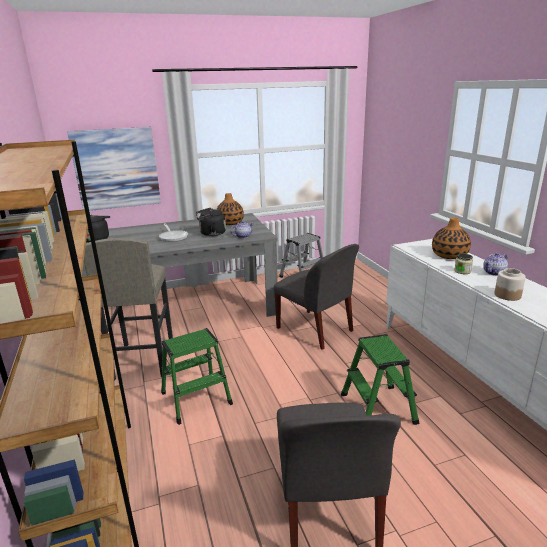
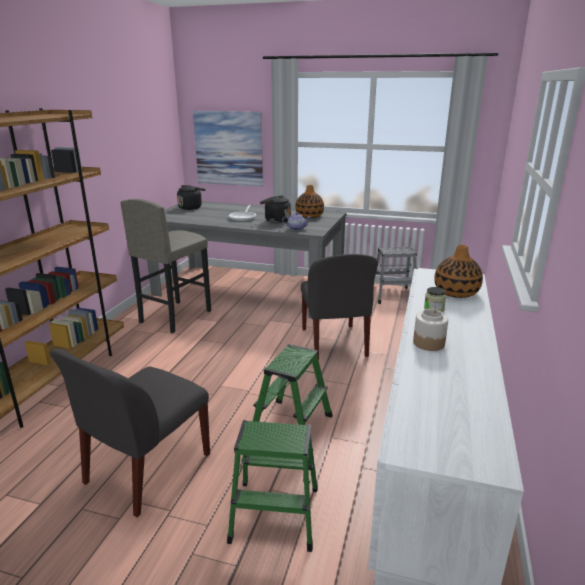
camera: 35 degrees right, 0 degrees up
green step ladder [161,328,233,425] -> green step ladder moved to [227,420,318,552]
teapot [483,253,508,276] -> none

